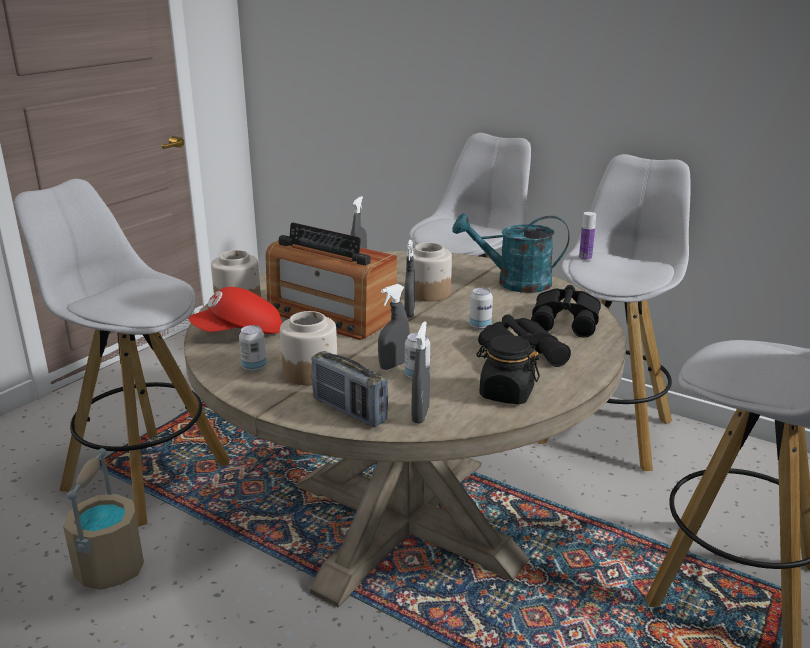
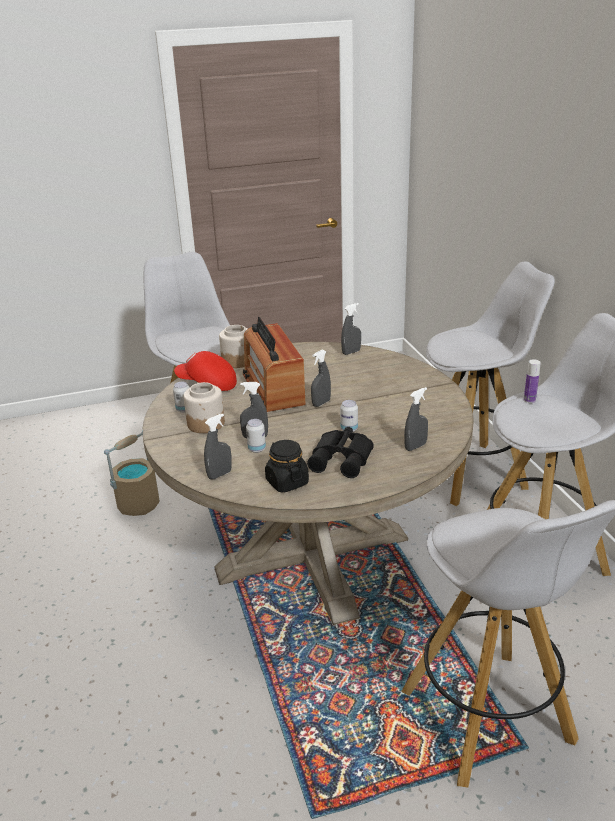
camera: 40 degrees right, 5 degrees up
radio [311,351,388,427] -> none
jar [406,243,452,302] -> none
turquoise watering can [452,213,570,293] -> none
black binoculars [531,285,601,338] -> grey spray bottle [404,387,428,451]

